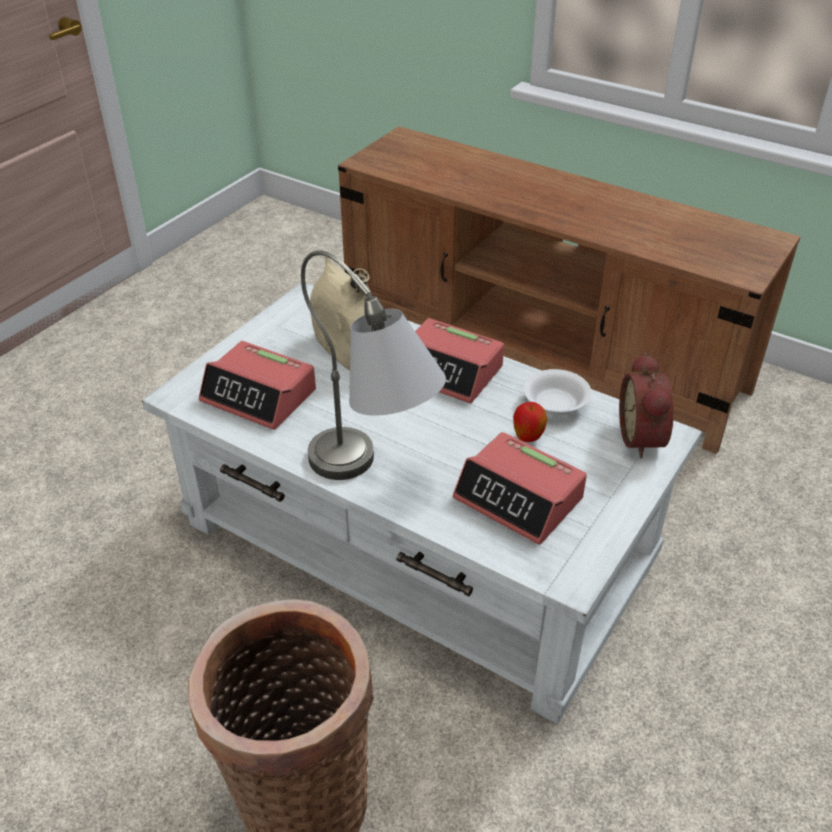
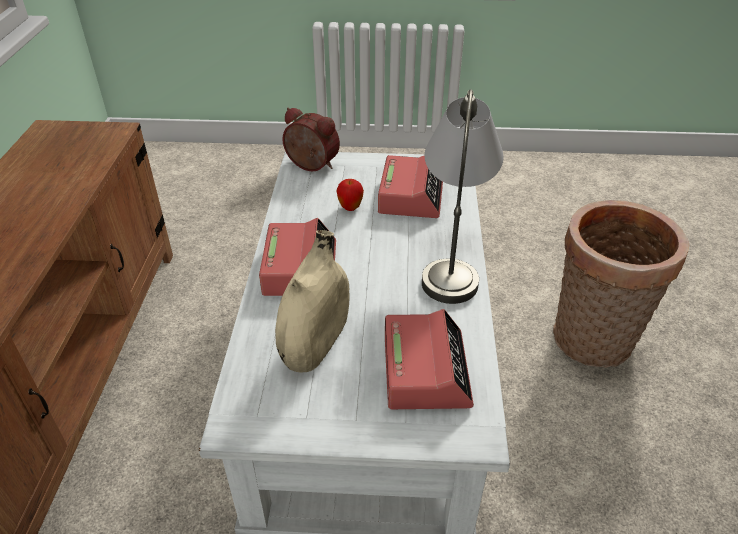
camera: 120 degrees left, 0 degrees up
white bowl [523,369,592,415] -> none
alarm clock [619,353,674,458] -> alarm clock turned 120 degrees counterclockwise [282,108,340,171]

